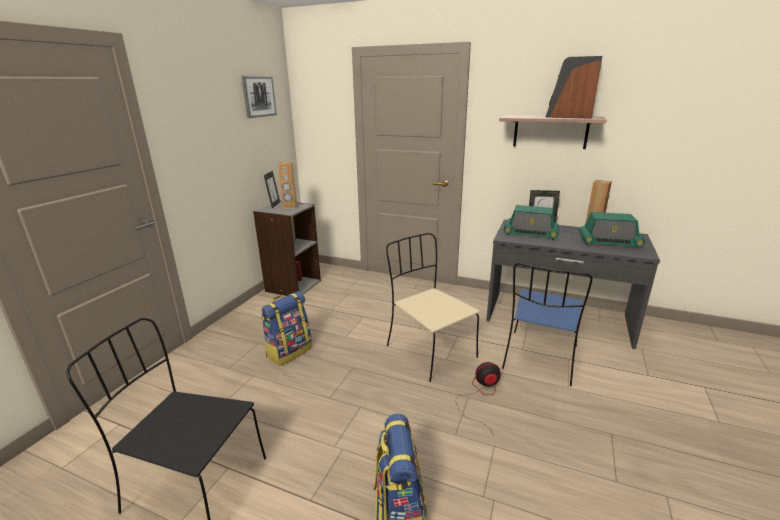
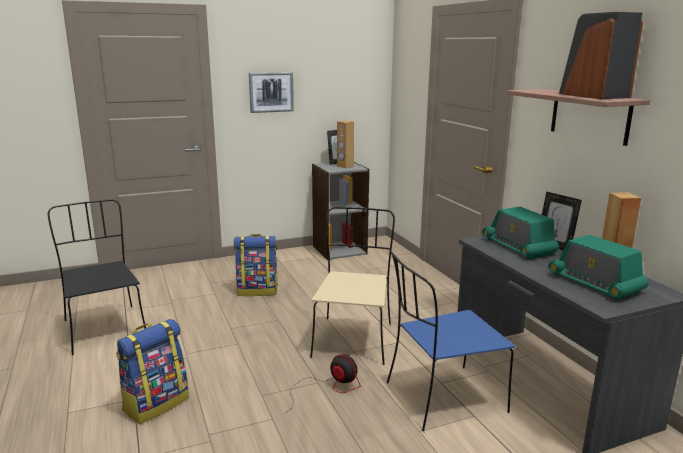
camera: 45 degrees right, 5 degrees down
picture [241,75,277,118] -> picture moved to [249,72,294,113]

